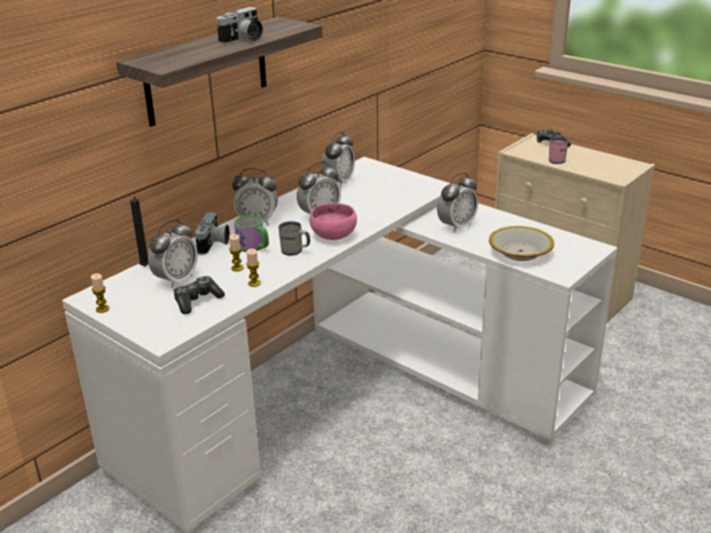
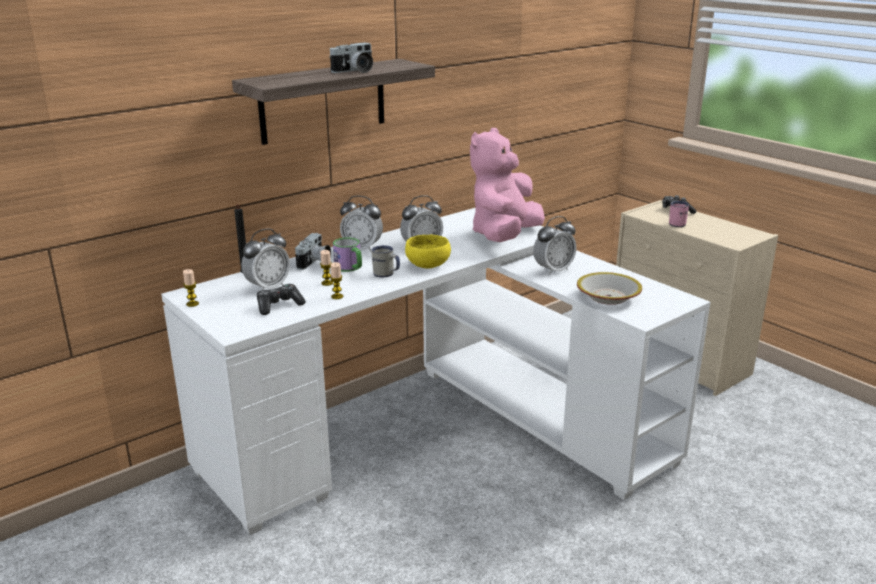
camera: 10 degrees right, 5 degrees down
pink bowl [310,203,357,240] -> yellow bowl [405,235,451,269]
alarm clock [322,131,355,188] -> none
none -> pink plush toy [470,128,545,242]

